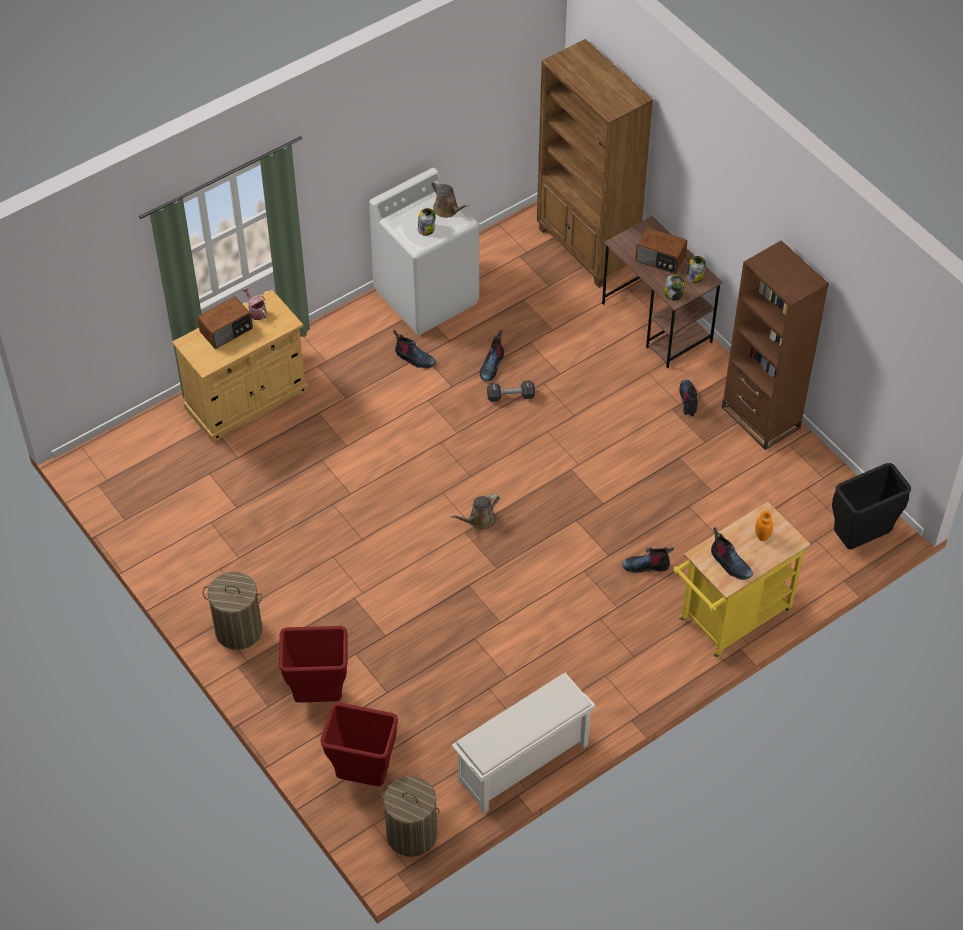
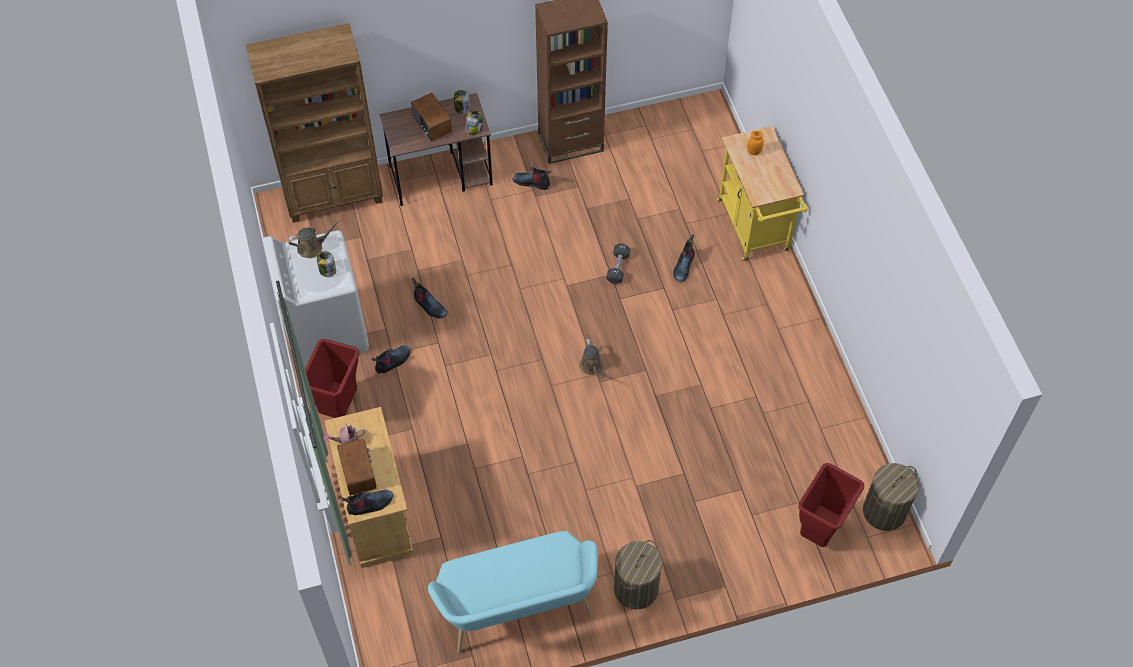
camera: 70 degrees left, 5 degrees up
red trash can [279,626,347,703] -> red trash can moved to [305,339,359,418]
white shoe rack [452,673,595,813] -> none
black dumbbell [487,380,535,402] -> black dumbbell moved to [606,243,630,284]
radio [635,227,687,274] -> radio turned 105 degrees clockwise [411,93,452,142]
boot [711,527,753,580] -> boot moved to [342,490,393,515]
black trash can [832,463,911,550] -> none
none -> turquoise bench [428,531,598,653]

